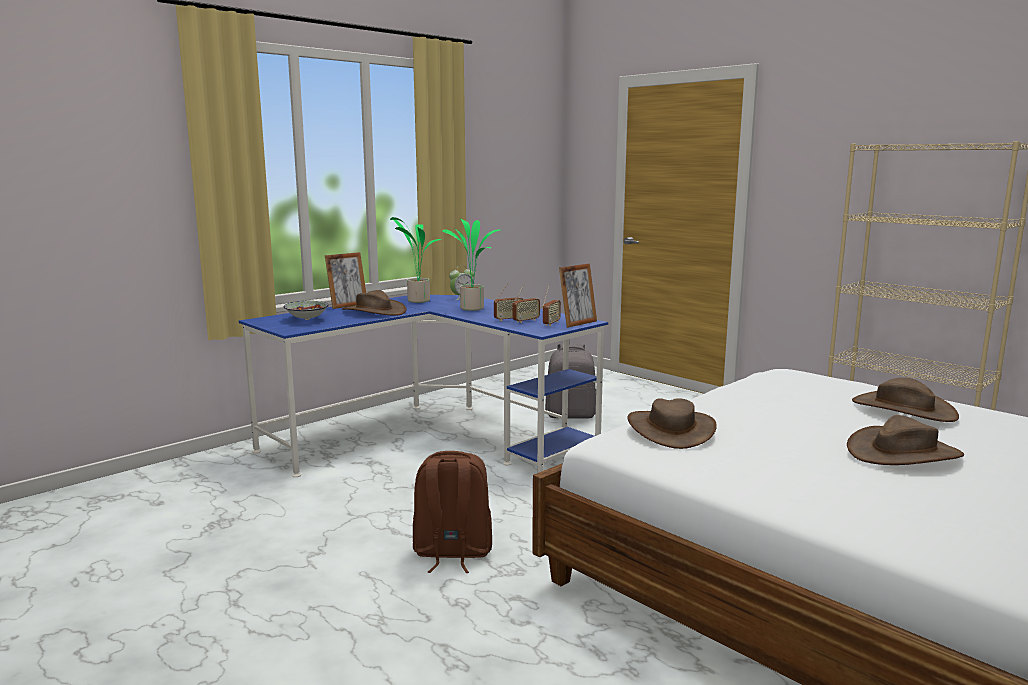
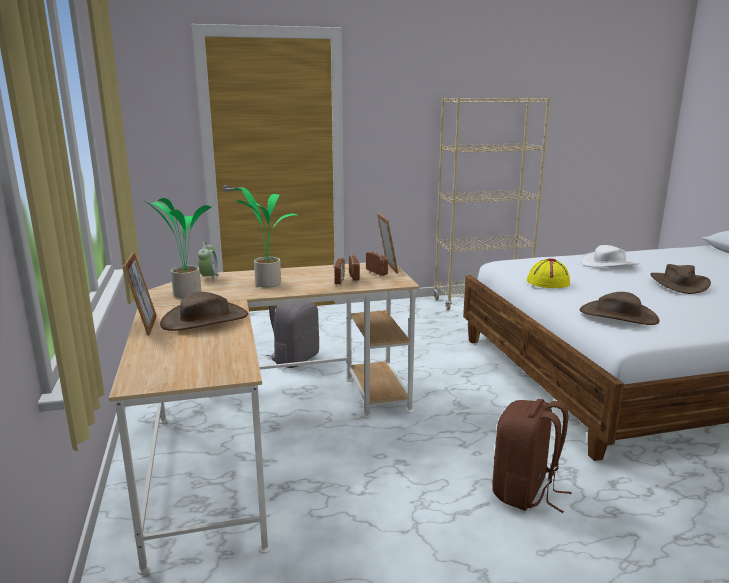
camera: 60 degrees left, 5 degrees up
blue desk [239,295,608,477] -> beige desk [109,263,420,575]
bowl [284,301,329,320] -> none
brown hat [852,377,959,422] -> white hat [580,245,639,267]
none -> yellow hat [527,258,570,288]

